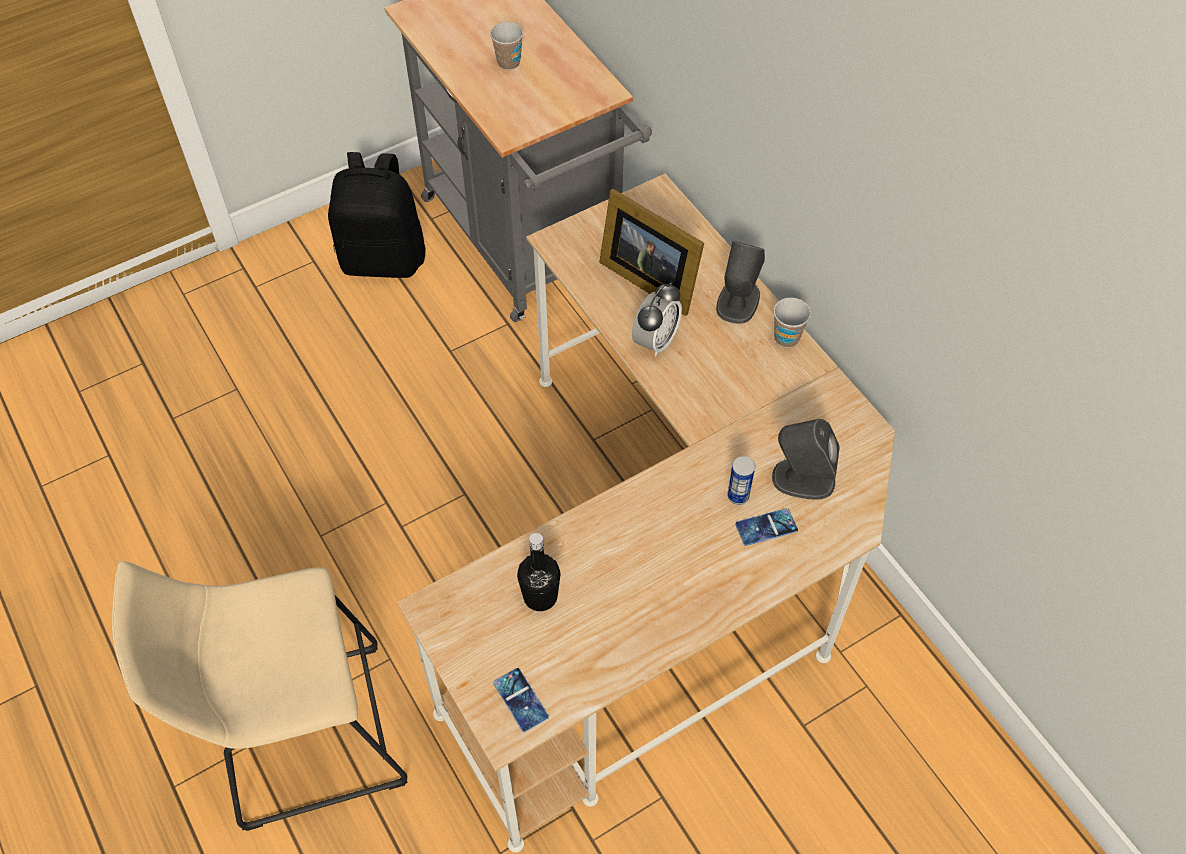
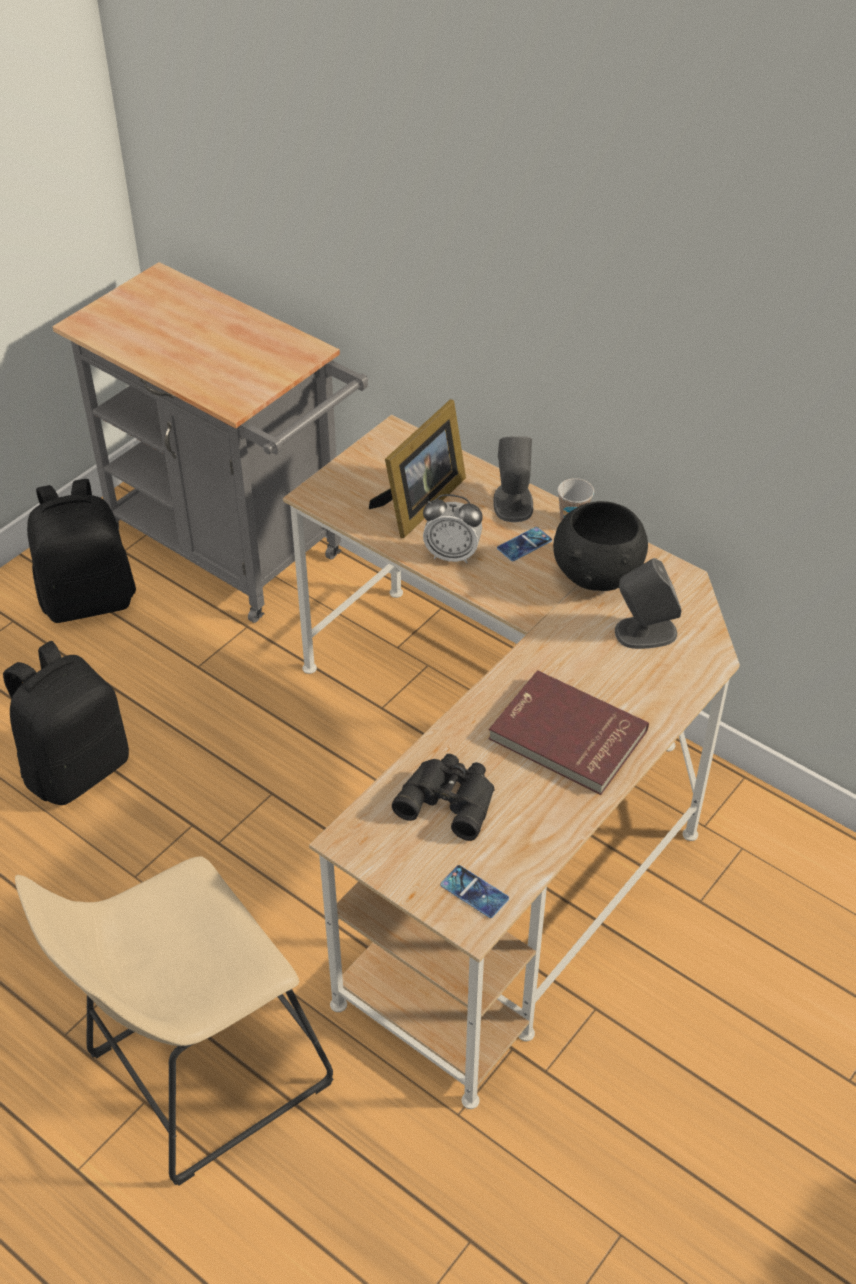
camera: 20 degrees left, 10 degrees down
cup [490,22,523,70] -> none
black bottle [517,533,560,611] -> black binoculars [392,754,494,841]
picture frame [599,189,704,316] -> picture frame turned 75 degrees counterclockwise [369,399,466,538]
alarm clock [632,282,682,356] -> alarm clock turned 90 degrees clockwise [423,494,483,564]
can [727,456,755,505] -> none
phone [735,508,798,546] -> phone moved to [497,527,552,561]
none -> black backpack [3,641,129,805]
none -> red book [488,670,649,795]
none -> black bowl [553,501,648,591]

